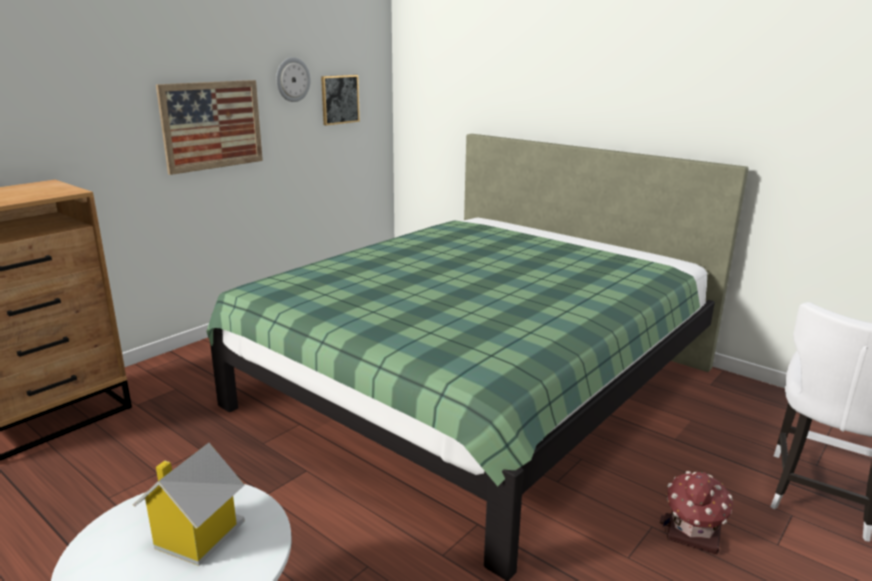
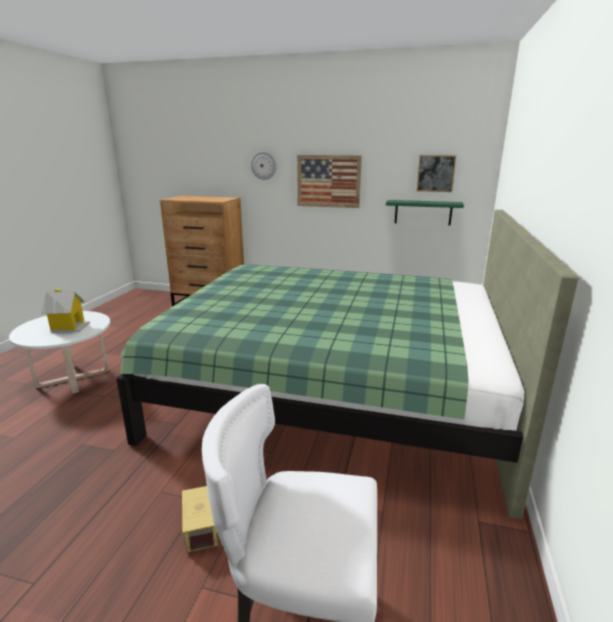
camera: 65 degrees right, 0 degrees up
wall clock [276,57,311,102] -> wall clock moved to [251,151,276,180]
toy house [660,471,733,554] -> toy truck [181,486,219,553]
none -> green shelf [386,200,464,225]

